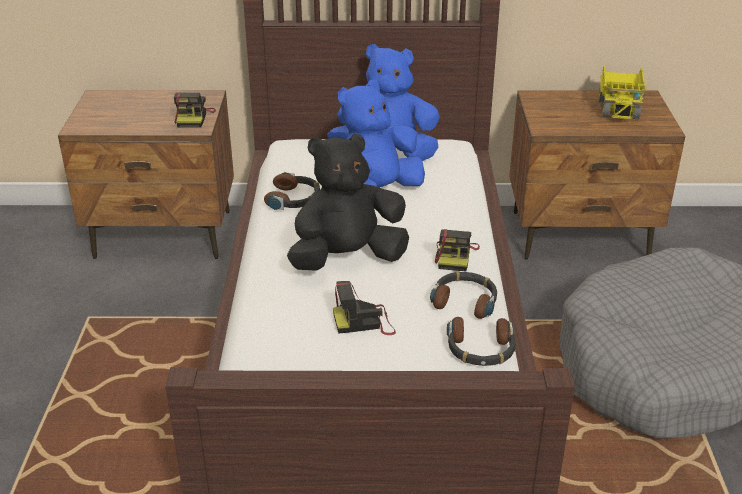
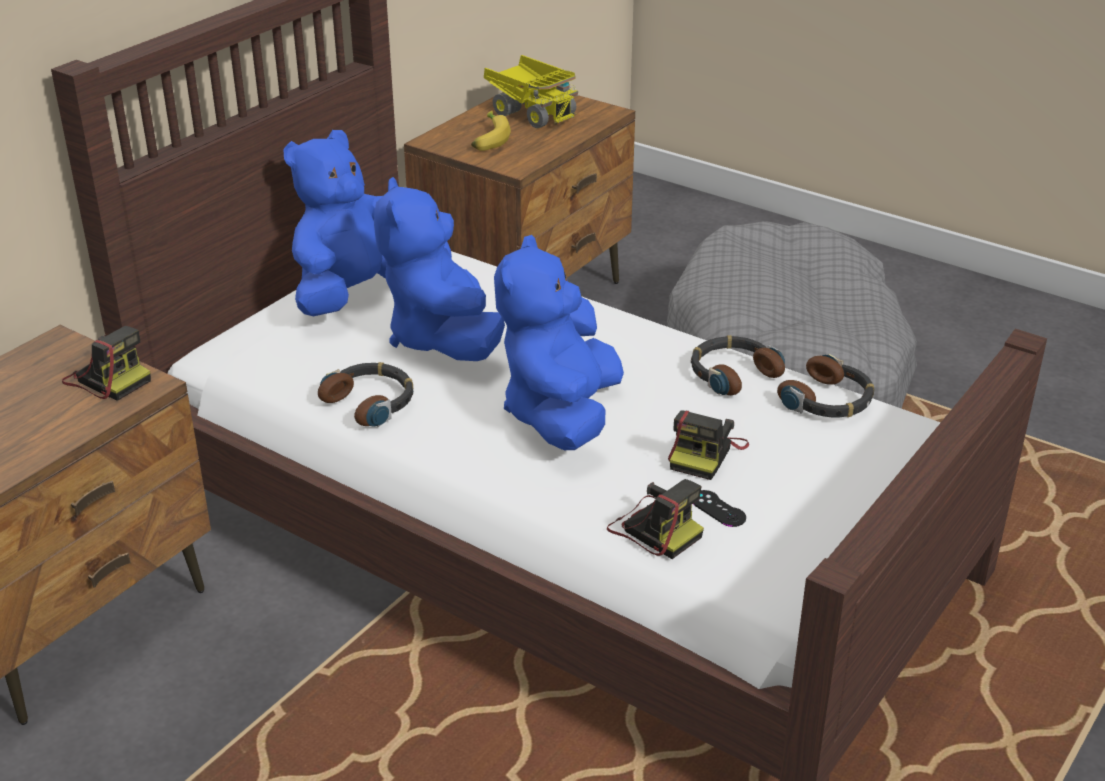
camera: 55 degrees left, 0 degrees up
black plush toy [287,134,409,271] -> blue plush toy [494,235,624,450]
camera [435,229,480,271] -> camera moved to [607,479,704,559]
none -> banana [471,111,511,151]
none -> black game controller [693,490,746,527]

